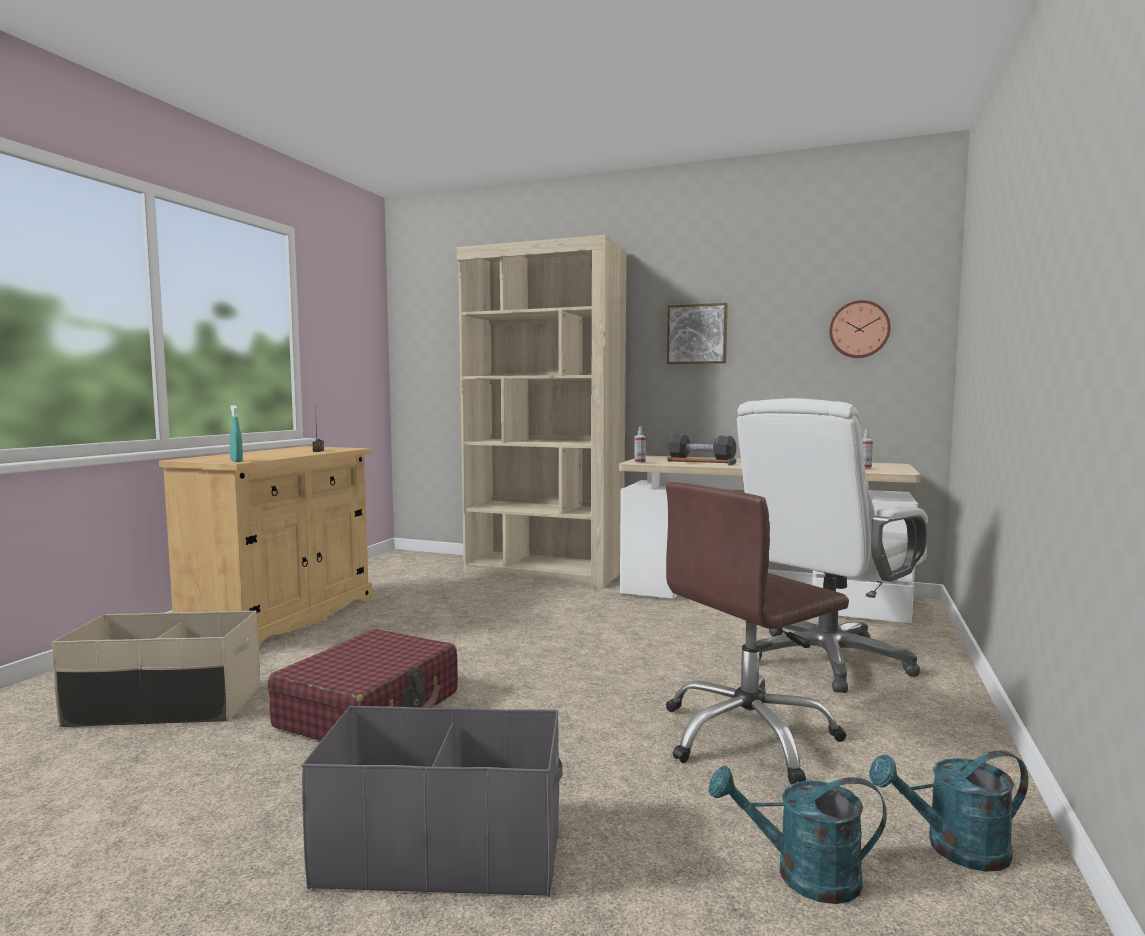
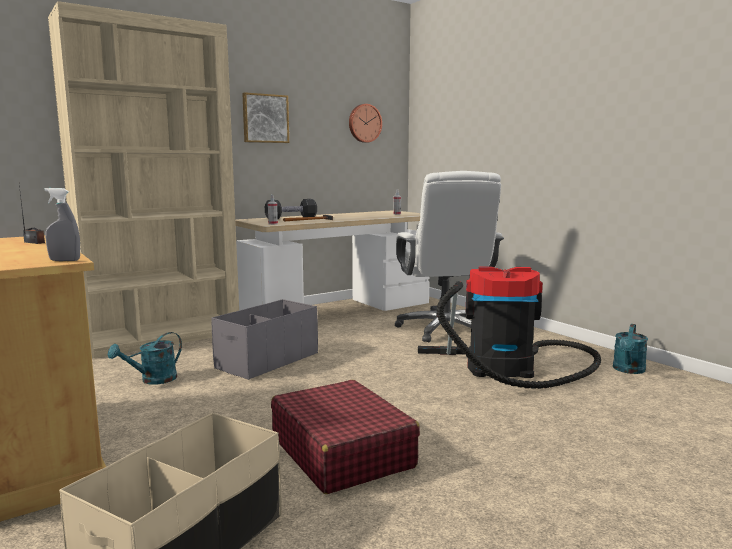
camera: 55 degrees left, 5 degrees up
turquoise spray bottle [229,405,243,462] -> grey spray bottle [44,188,80,261]
grey storage box [302,706,563,897] -> grey storage box moved to [211,299,318,380]
brown office chair [666,482,849,785] -> vacuum cleaner [418,266,601,389]
turquoise watering can [709,766,887,904] -> turquoise watering can moved to [108,332,182,385]

